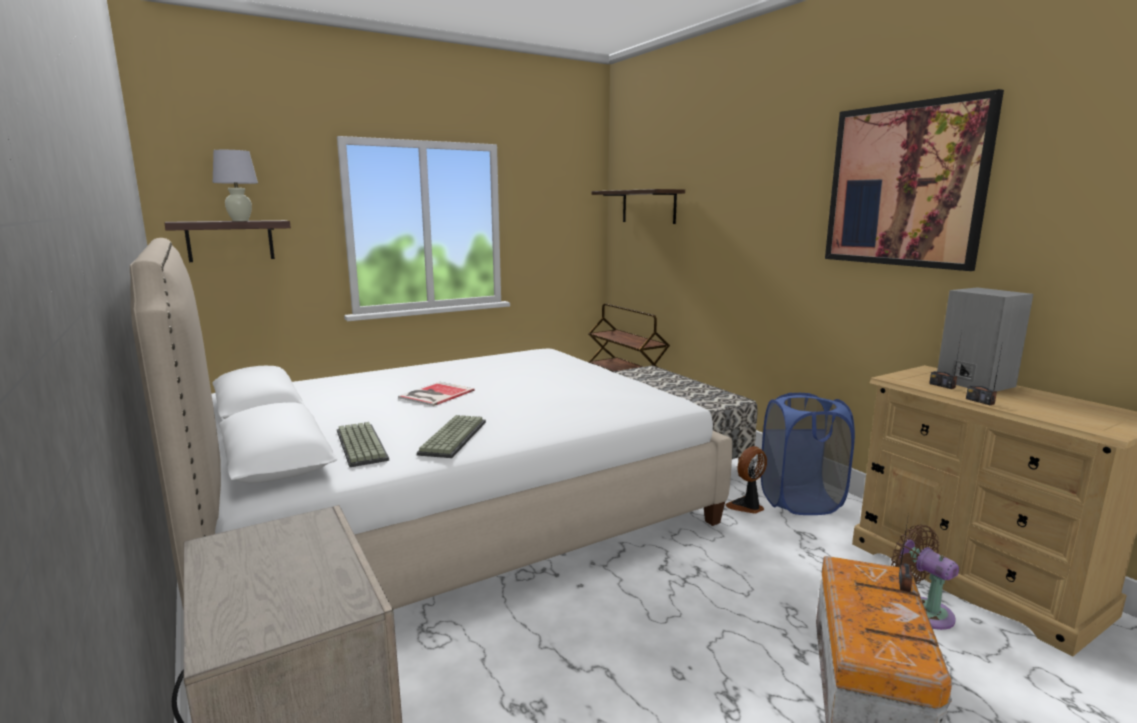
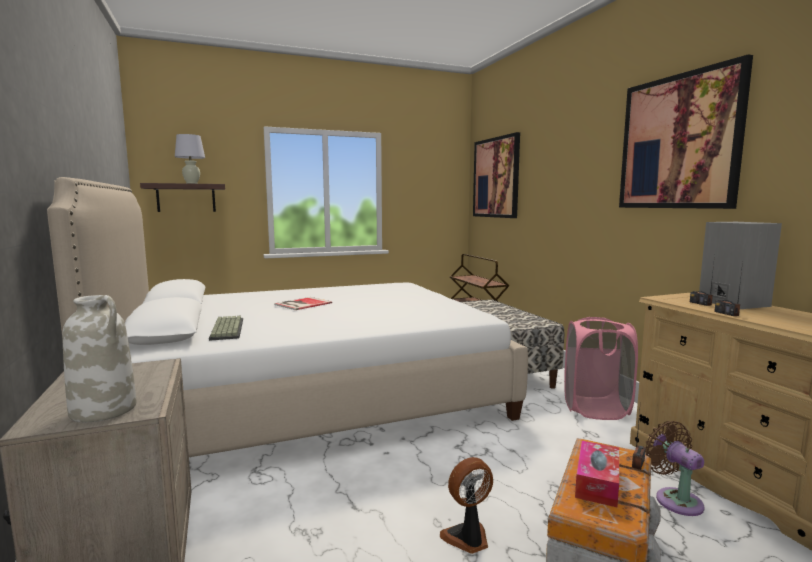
camera: 10 degrees right, 5 degrees down
keyboard [417,415,486,458] -> none
shelf [592,189,685,224] -> picture [473,132,520,218]
fan [725,446,767,514] -> fan moved to [440,457,493,554]
blue laundry basket [761,393,855,515] -> pink laundry basket [564,317,638,420]
none -> white vase [62,295,137,422]
none -> tissue box [575,441,619,507]

